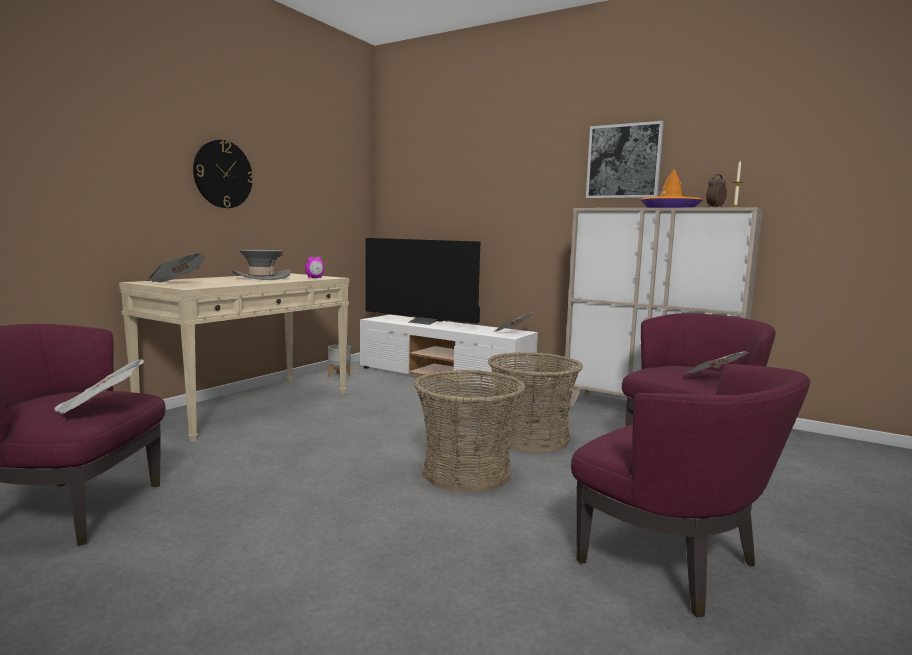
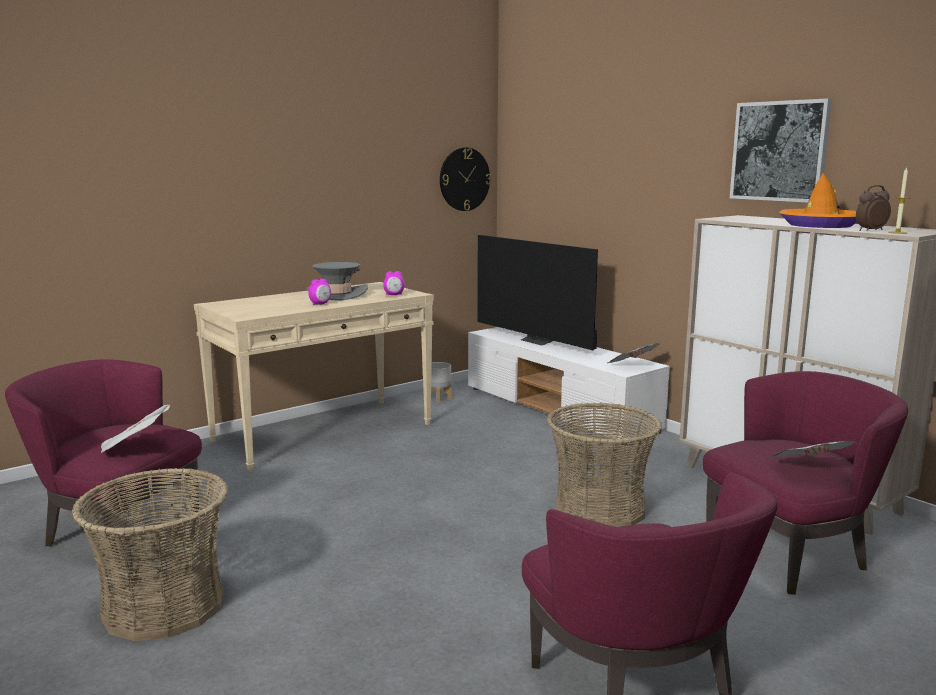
camera: 20 degrees right, 5 degrees up
newspaper [146,254,206,282] -> none
wall clock [193,140,254,208] -> wall clock moved to [440,148,491,211]
basket [414,369,526,492] -> basket moved to [72,468,228,641]
none -> alarm clock [308,279,331,305]

